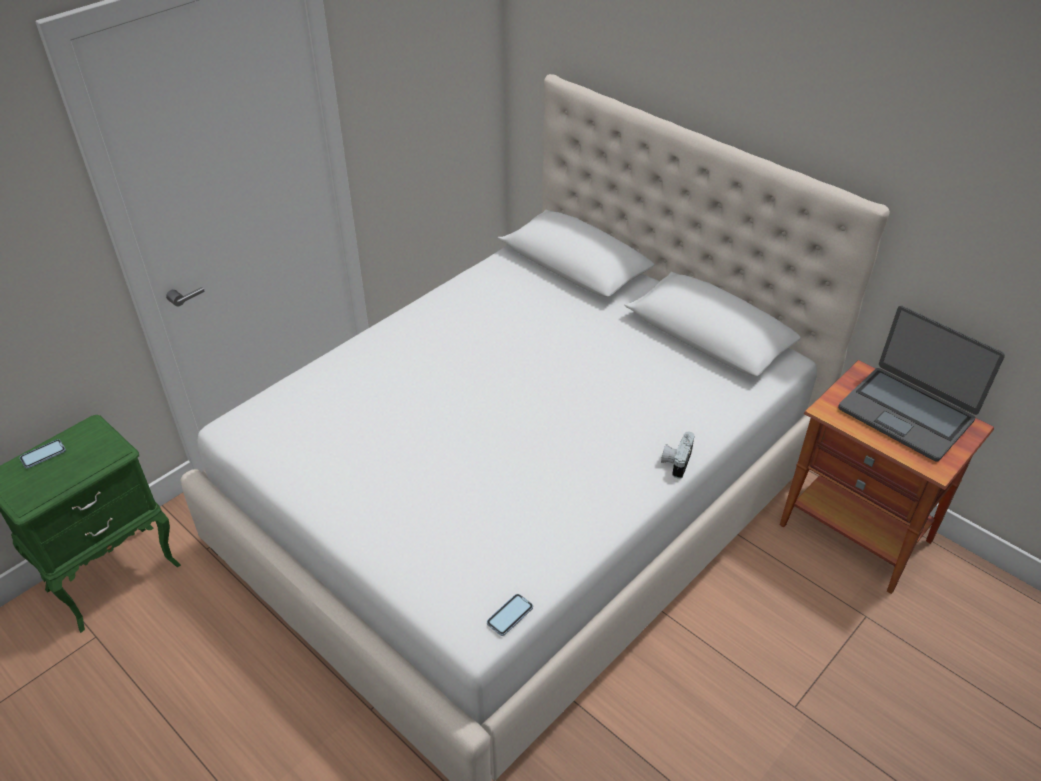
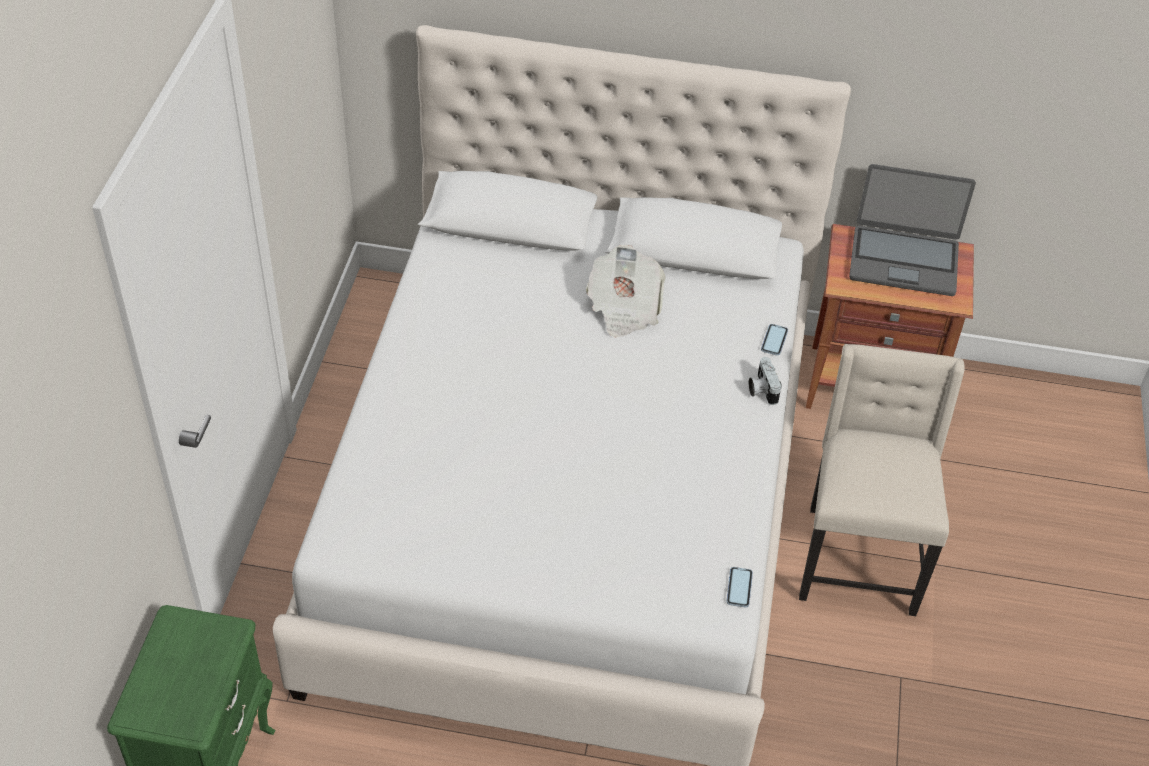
camera: 35 degrees left, 5 degrees up
phone [20,439,66,468] -> phone moved to [761,324,788,356]
none -> newspaper [586,245,666,338]
none -> beige chair [799,344,964,616]

